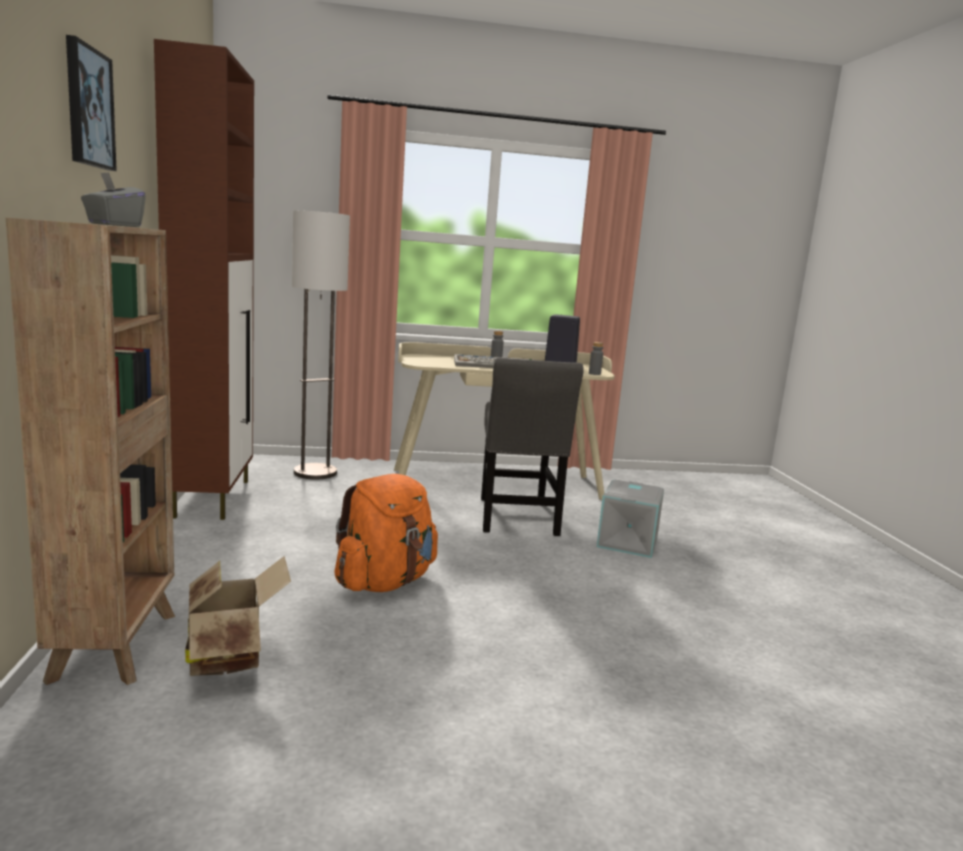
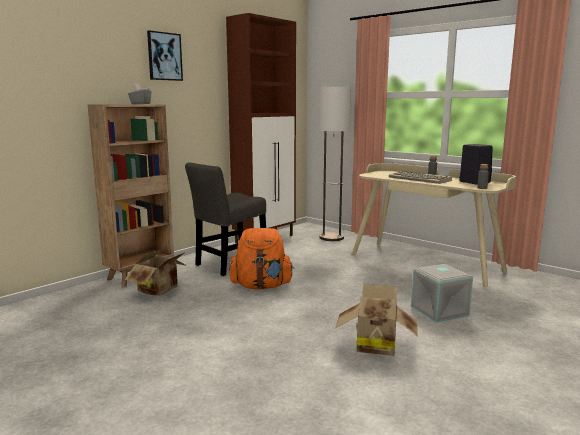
camera: 50 degrees right, 0 degrees up
grey chair [481,357,584,536] -> grey chair moved to [185,162,266,276]
none -> cardboard box [335,284,418,356]

